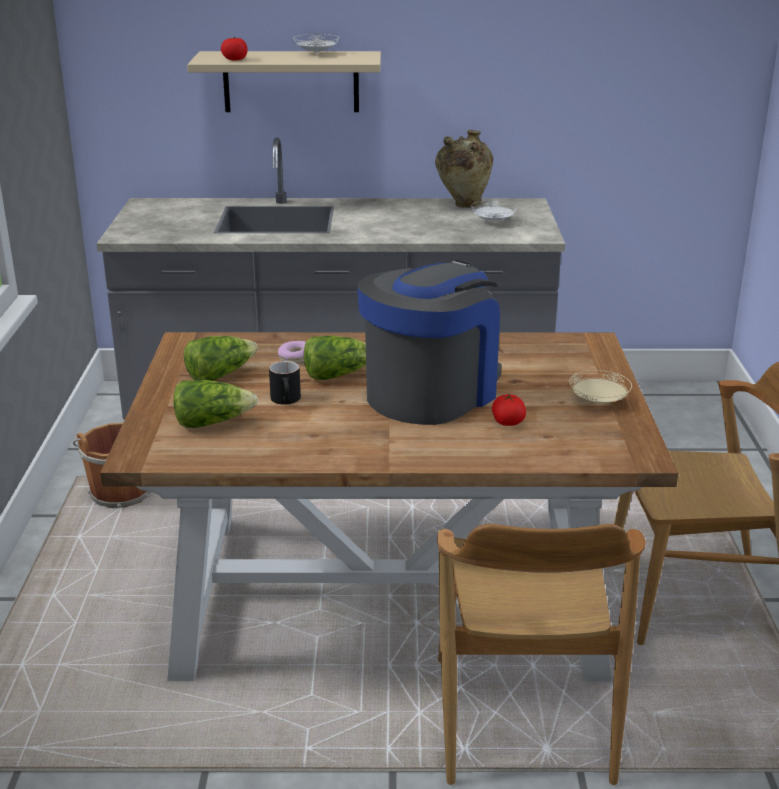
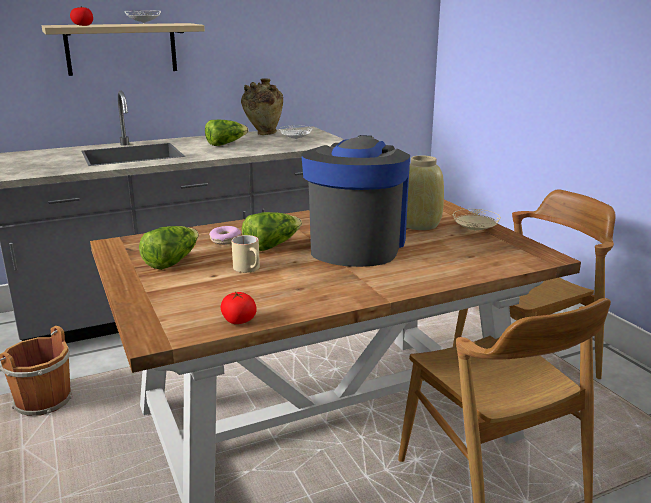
camera: 25 degrees left, 5 degrees down
lettuce [174,380,258,428] -> lettuce moved to [205,120,249,146]
black mug [269,361,301,405] -> beige mug [231,235,260,273]
tomato [492,393,526,426] -> tomato moved to [221,291,257,324]
none -> beige vase [406,155,444,230]

